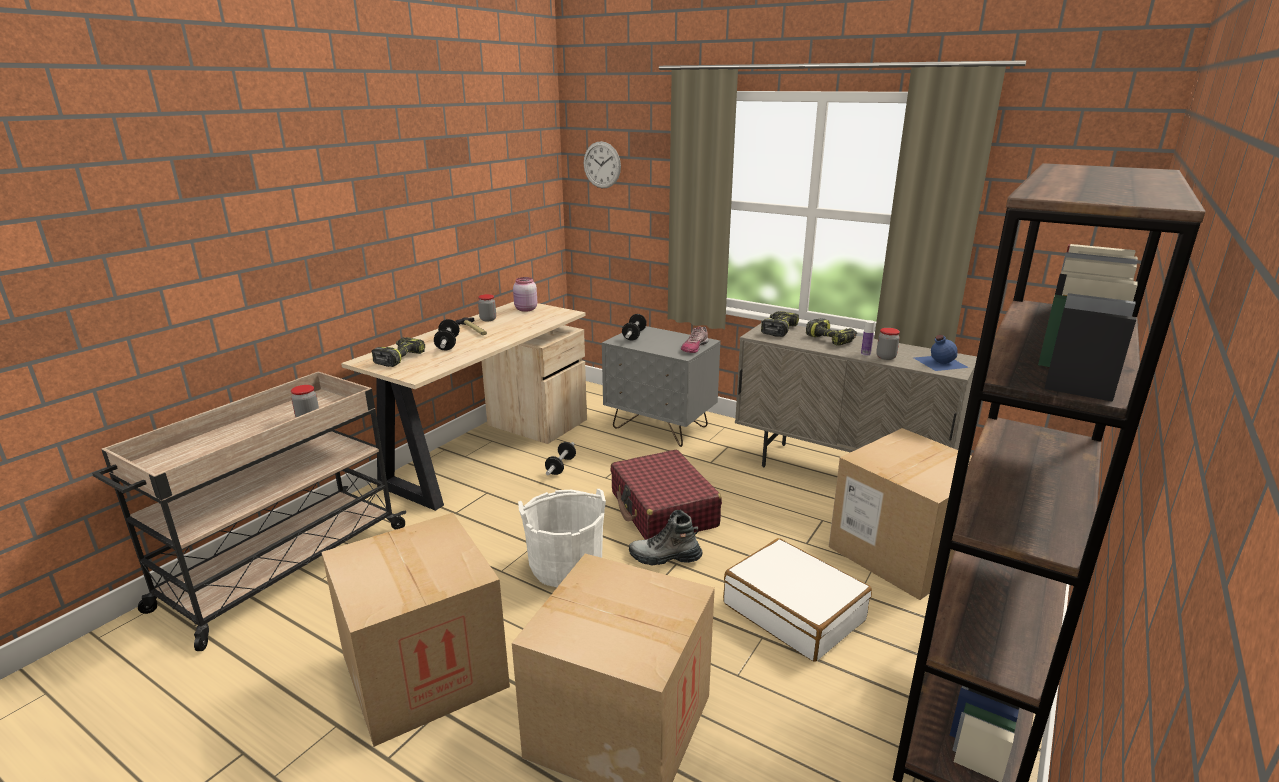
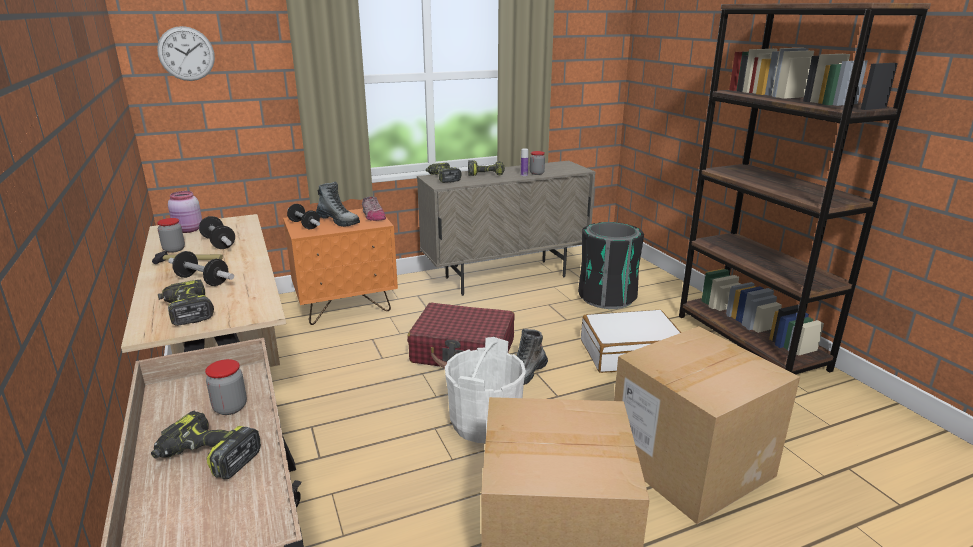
camera: 55 degrees left, 0 degrees up
dumbbell [545,442,576,475] -> dumbbell moved to [199,216,235,249]
grey nightstand [602,326,721,447] -> orange nightstand [283,209,398,325]
cardboard box [829,428,972,600] -> black trash can [578,222,644,309]
blue bottle [914,335,969,371] -> none
none -> power drill [151,411,261,479]
none -> boot [316,182,360,227]

